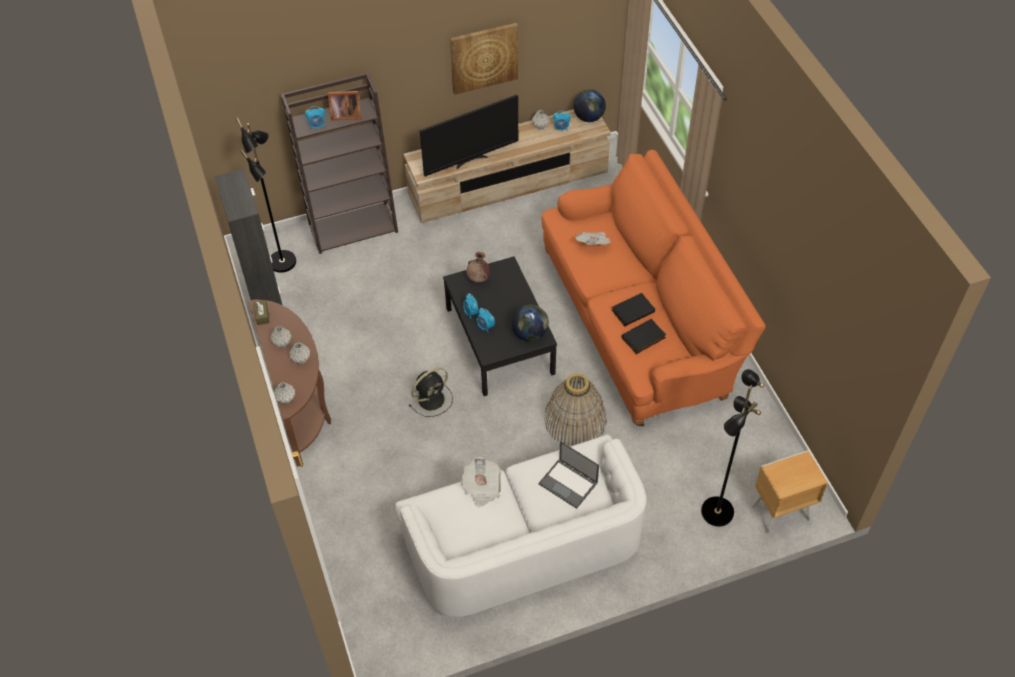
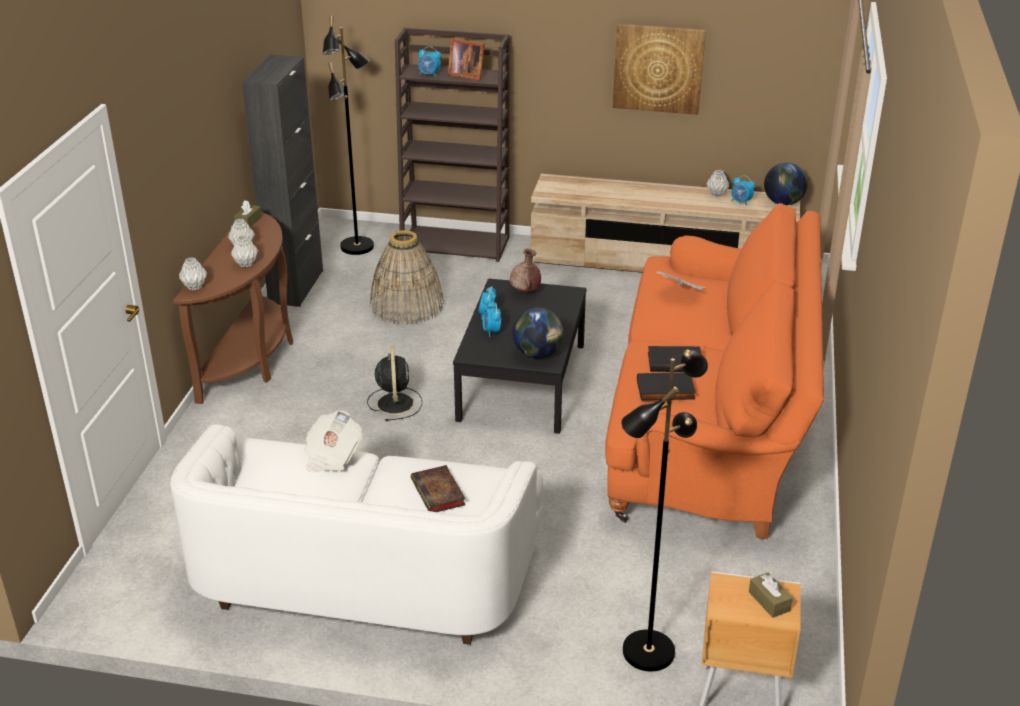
camera: 30 degrees right, 20 degrees down
black fan [409,368,453,417] -> black fan turned 90 degrees counterclockwise [367,346,422,421]
television [420,95,518,177] -> none
laptop [539,441,599,509] -> book [411,465,466,512]
basket [544,373,606,446] -> basket moved to [370,230,444,325]
none -> brown tissue box [749,573,793,618]

